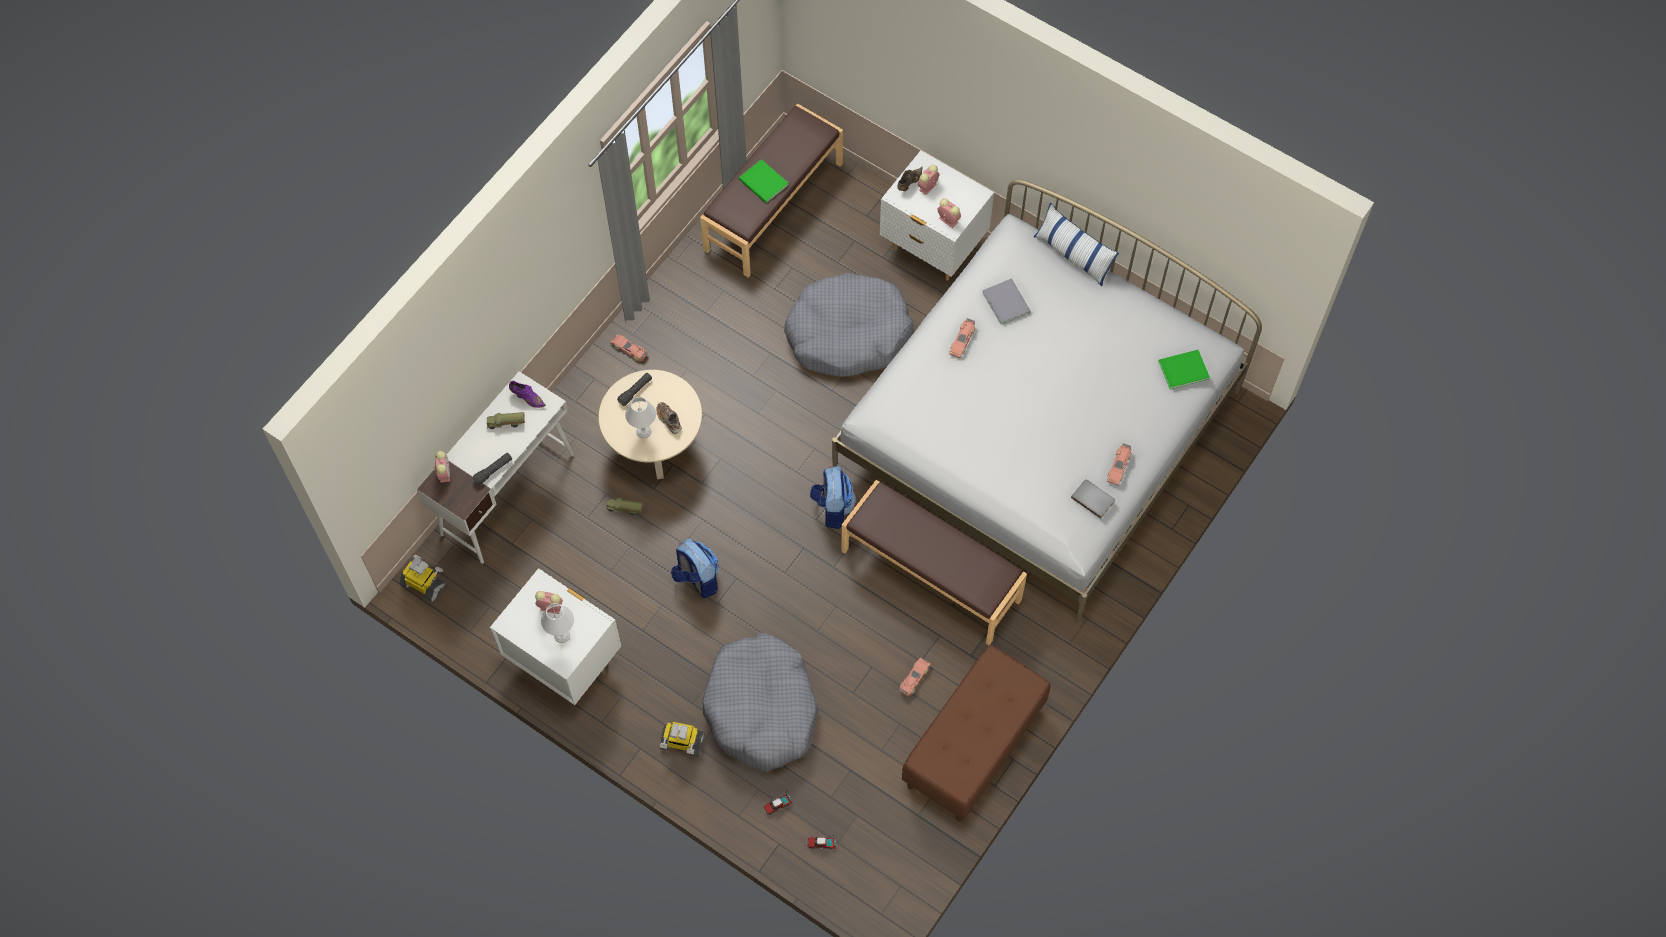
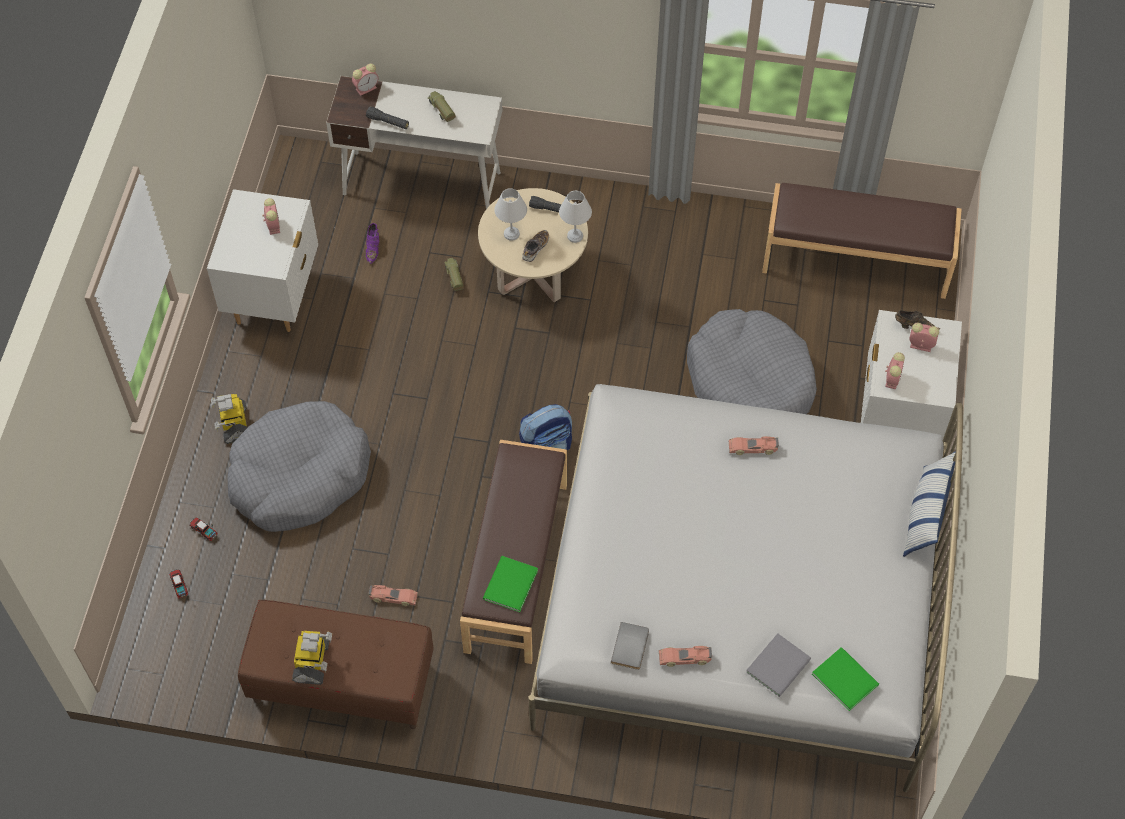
camera: 65 degrees right, 5 degrees down
toy robot [399,554,446,602] -> toy robot moved to [292,631,332,685]
purple shoe [509,380,546,408] -> purple shoe moved to [365,223,379,264]
white table lamp [541,603,574,643] -> white table lamp moved to [559,191,592,243]
toy car [610,334,648,361] -> none
backpack [671,539,719,598] -> none
green book [739,159,788,203] -> green book moved to [483,556,538,612]
grey book [982,279,1031,325] -> grey book moved to [746,633,811,697]

